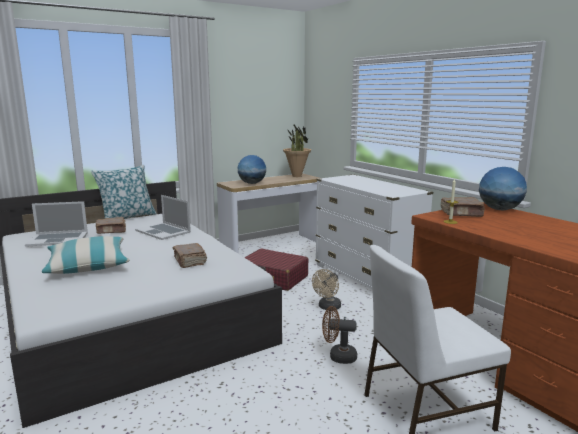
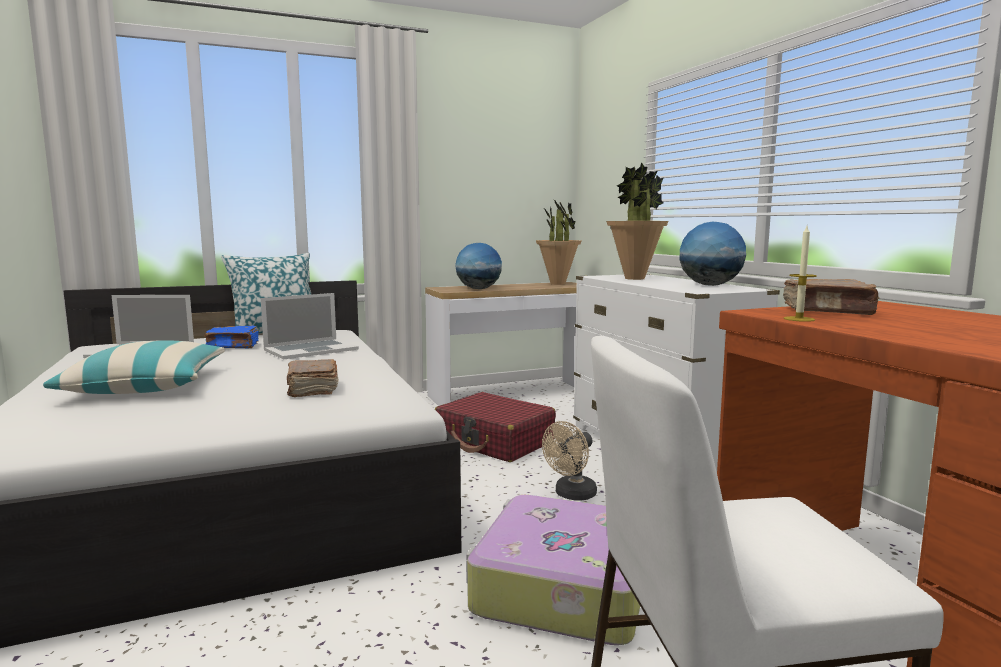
camera: 10 degrees right, 5 degrees down
brown book [96,217,126,234] -> blue book [204,325,259,348]
laptop [135,195,191,240] -> laptop turned 90 degrees counterclockwise [261,293,359,360]
brown fan [322,306,357,364] -> suitcase [466,495,640,645]
globe [479,167,527,211] -> globe moved to [680,222,746,286]
none -> potted plant [606,162,668,280]

